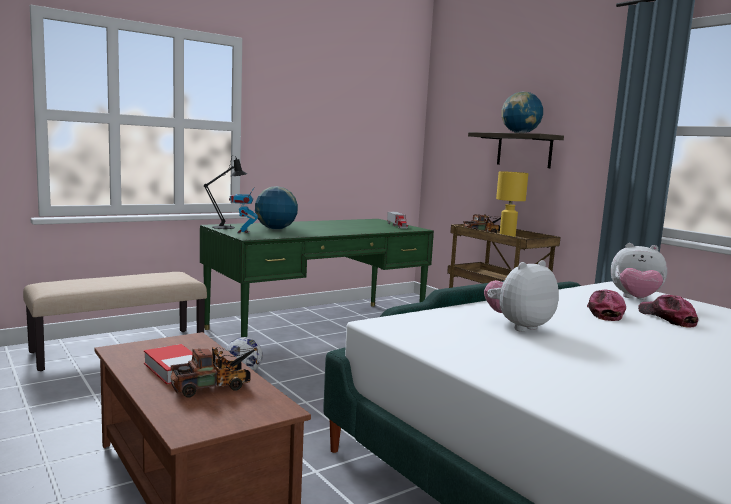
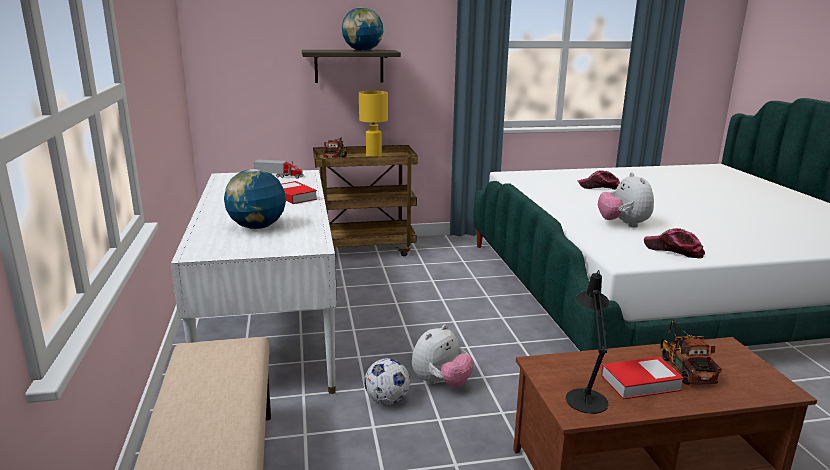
camera: 65 degrees left, 10 degrees up
green desk [200,219,434,337] -> white desk [171,170,337,394]
black table lamp [204,155,247,229] -> black table lamp moved to [566,270,609,414]
toy robot [229,187,258,233] -> none
cap [587,290,626,321] -> cap moved to [644,228,705,259]
plush toy [611,243,667,300] -> plush toy moved to [412,325,474,387]
none -> book [281,181,317,204]

